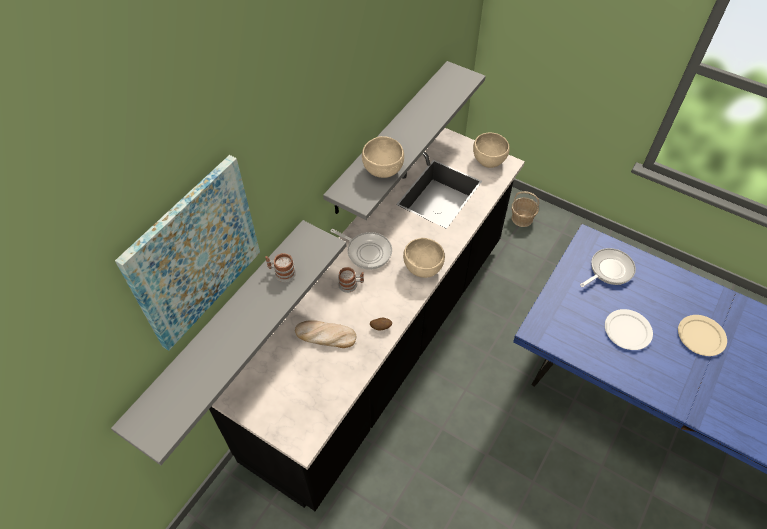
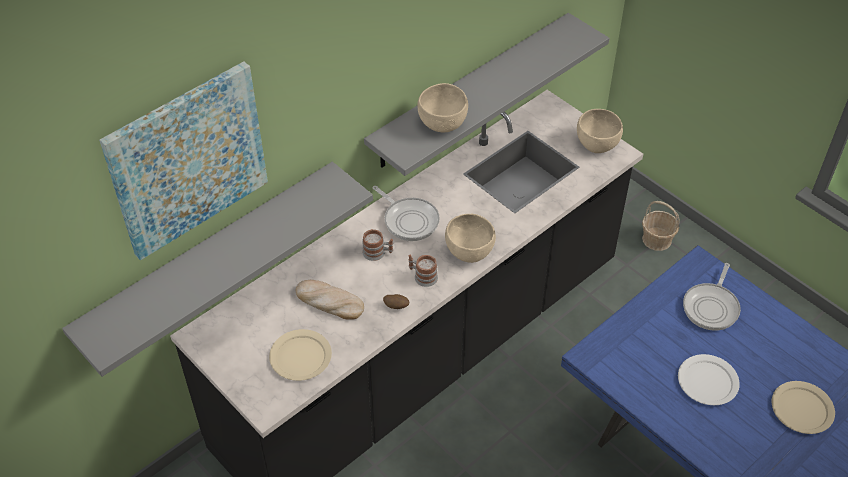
camera: 15 degrees right, 5 degrees down
mug [265,253,296,282] -> mug moved to [409,255,438,287]
frying pan [580,248,636,287] -> frying pan turned 135 degrees clockwise [683,263,741,331]
none -> beige plate [269,329,332,381]

